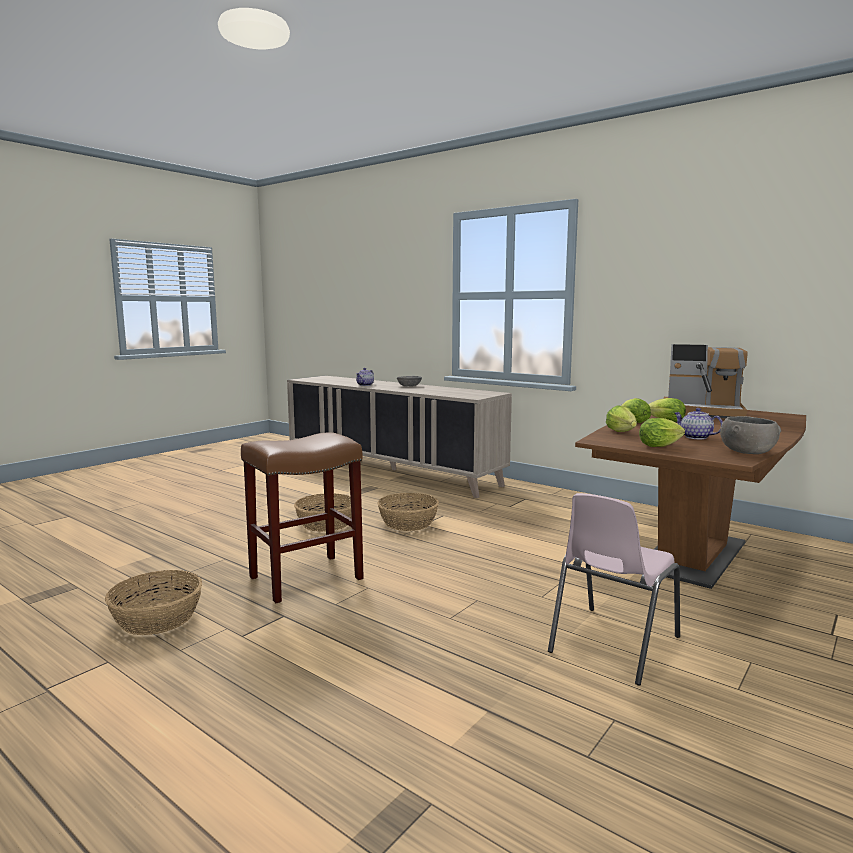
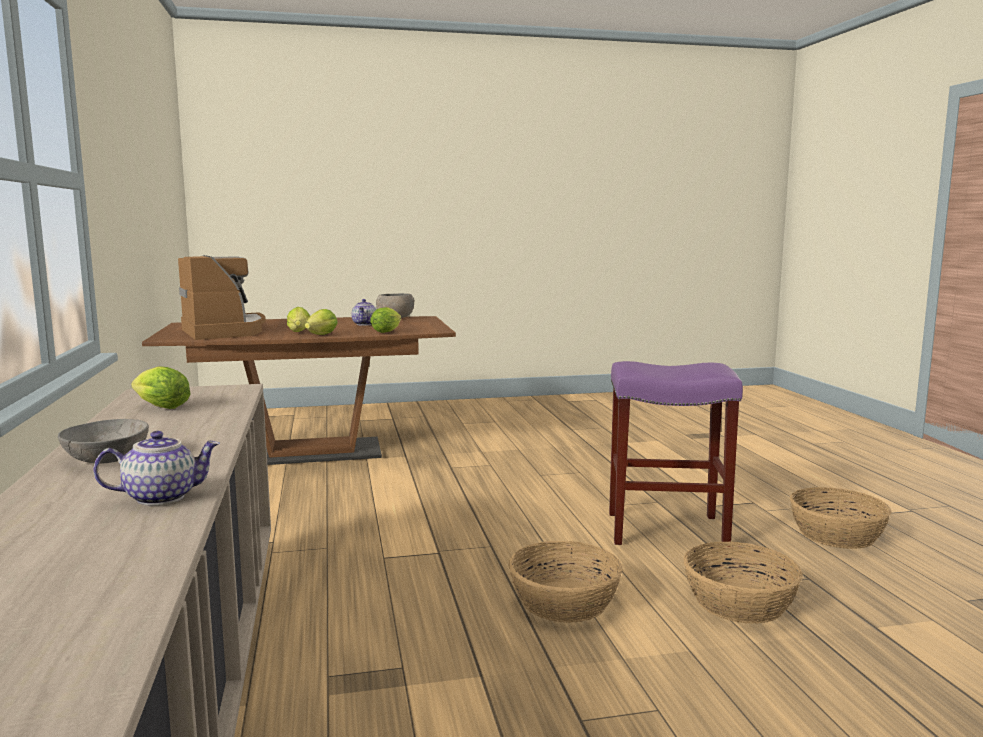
camera: 140 degrees left, 0 degrees up
brown stool [241,432,364,603] -> purple stool [609,361,743,545]
basket [377,493,439,531] -> basket moved to [683,542,803,624]
pink chair [548,493,680,686] -> none
lettuce [639,418,685,447] -> lettuce moved to [131,366,191,409]

